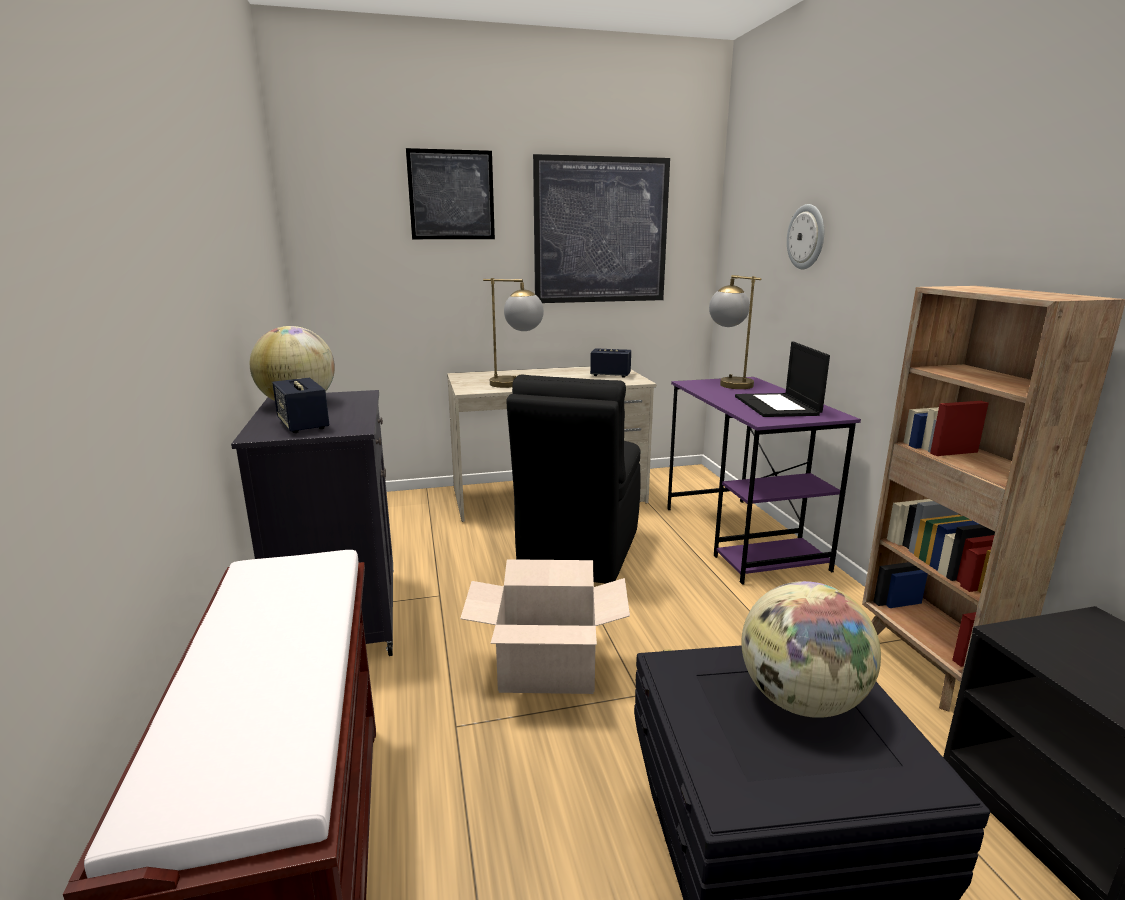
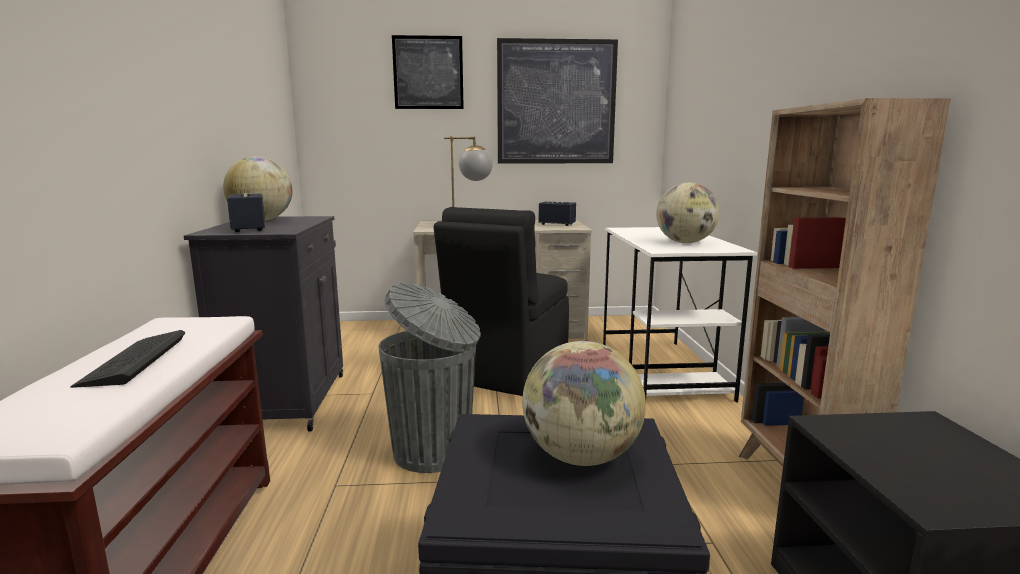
camera: 10 degrees right, 5 degrees down
cardboard box [460,559,630,694] -> grey trash can [378,283,481,473]
purple desk [667,377,861,585] -> white desk [603,227,757,403]
table lamp [709,275,761,389] -> none
laptop [735,342,830,417] -> globe [656,182,720,243]
wall clock [787,204,824,269] -> none
none -> keyboard [70,330,185,388]

